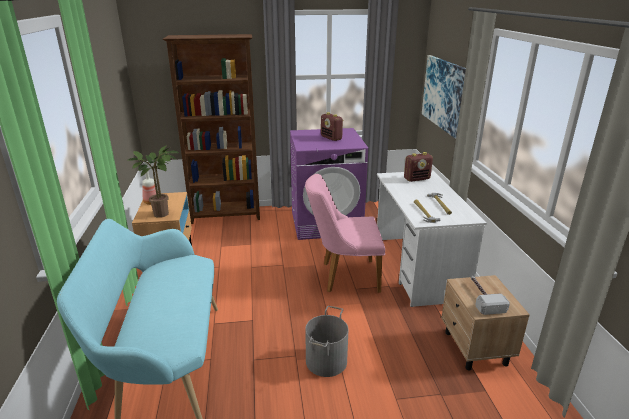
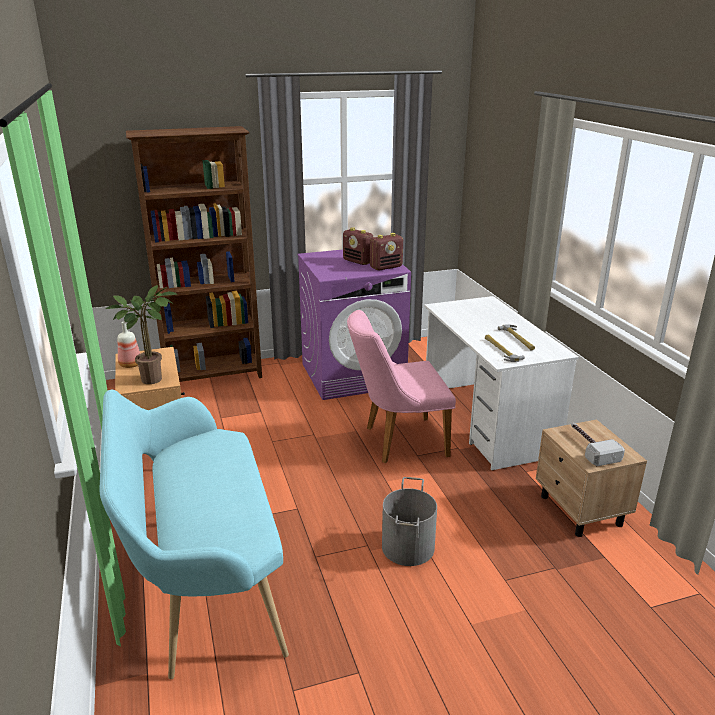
camera: 10 degrees left, 0 degrees up
radio [404,152,433,182] -> radio moved to [370,233,403,271]
picture [422,55,466,139] -> none

